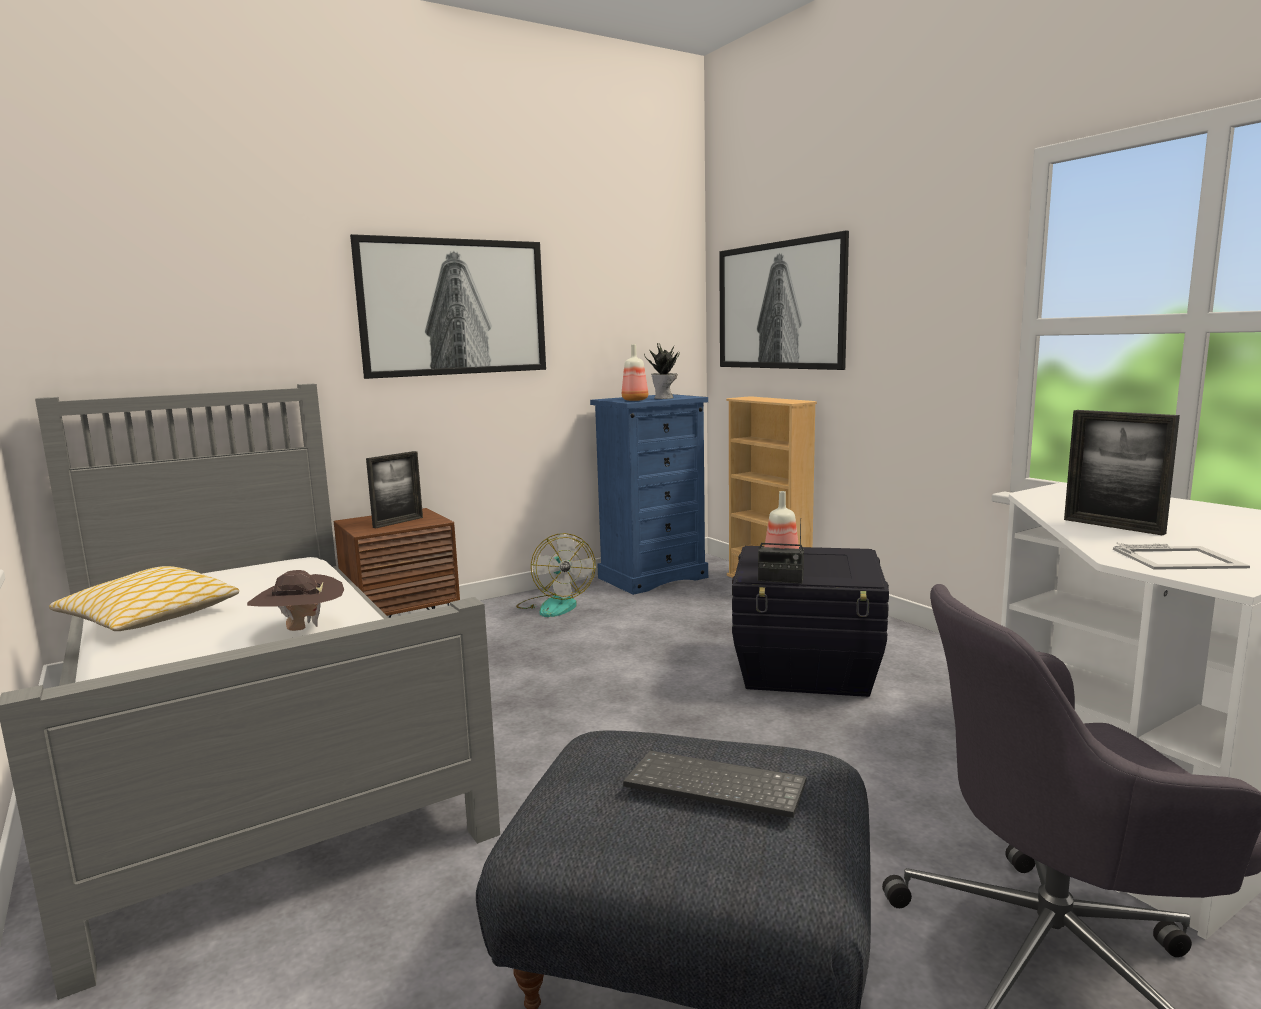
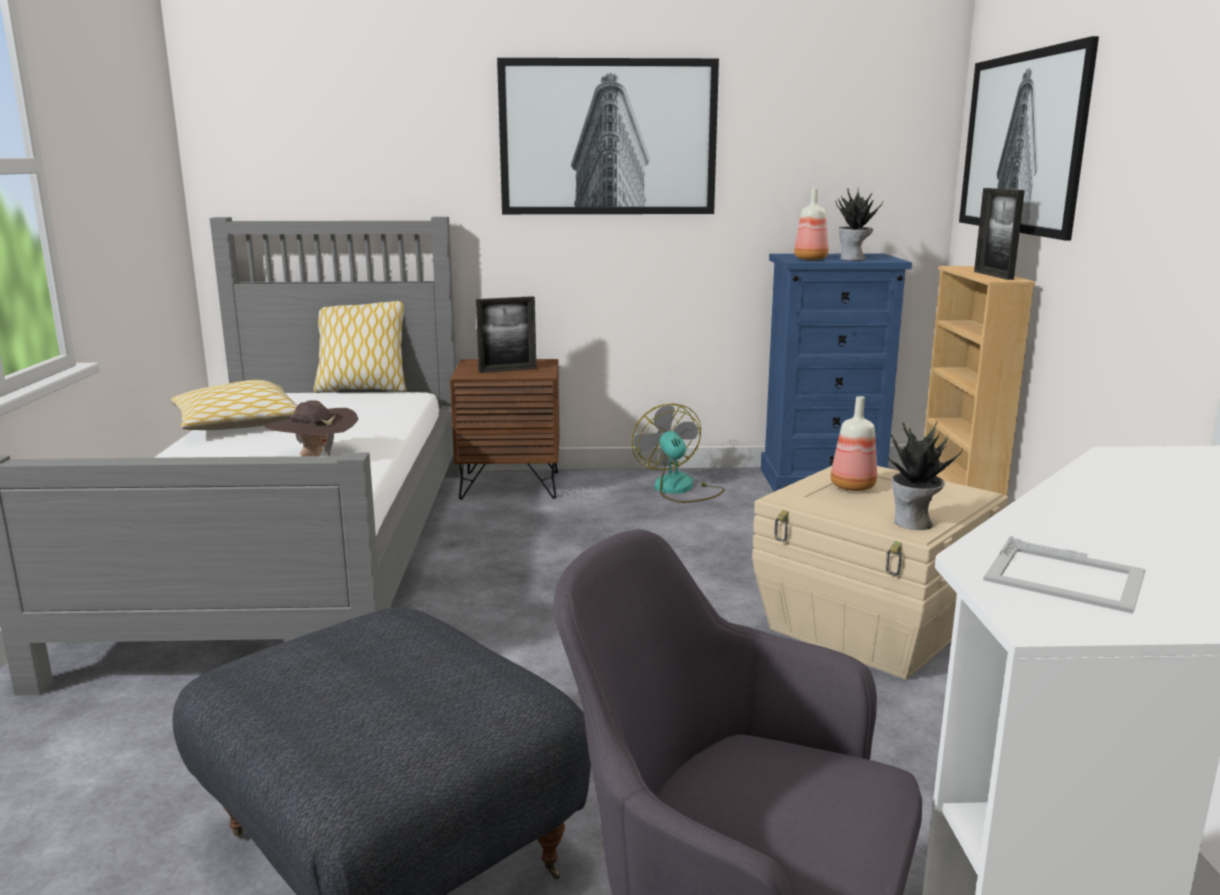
camera: 30 degrees right, 5 degrees up
fan [516,533,596,617] -> fan turned 150 degrees clockwise [632,404,725,503]
keyboard [623,751,807,818] -> none
black storage box [732,546,889,697] -> beige storage box [752,466,1008,680]
radio [758,518,804,584] -> none
picture frame [1064,410,1180,536] -> picture frame moved to [974,188,1025,280]
none -> pillow [313,301,406,393]
none -> potted plant [888,421,963,530]

